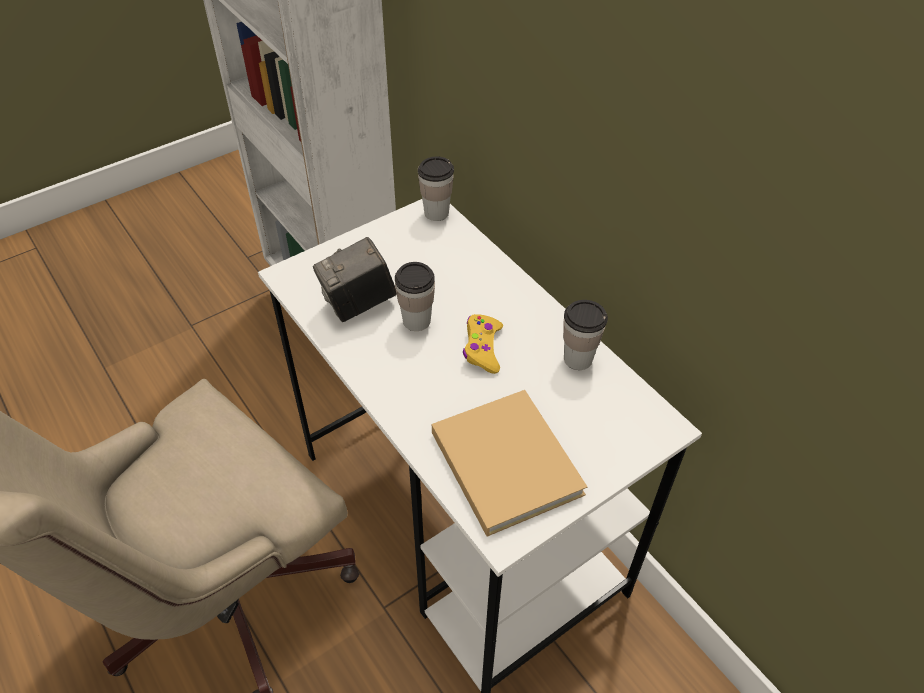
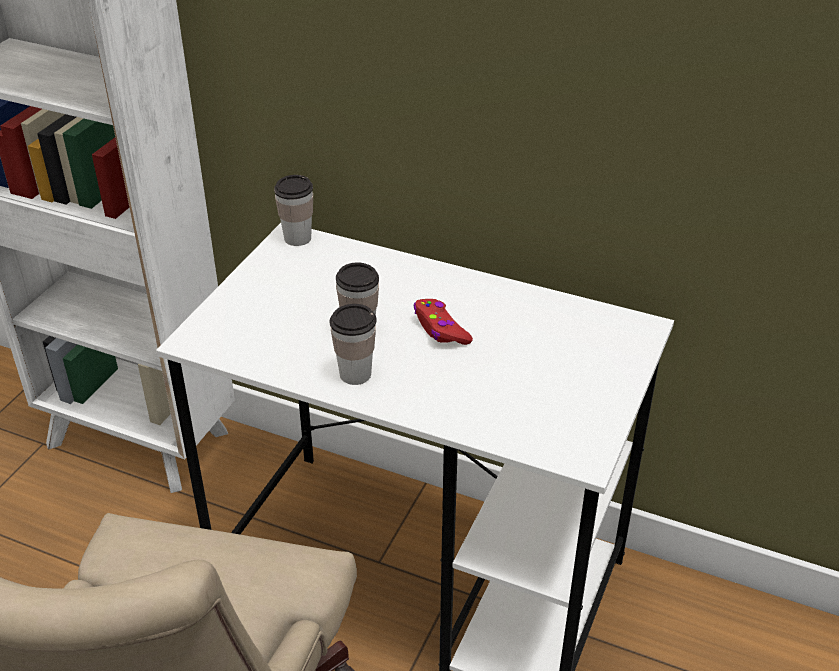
camera: 30 degrees left, 10 degrees down
camera [313,237,397,322] -> none
beige book [432,390,587,537] -> none
yellow game controller [463,314,503,374] -> red game controller [414,299,473,345]
cup [563,300,608,370] -> cup moved to [330,304,376,385]

